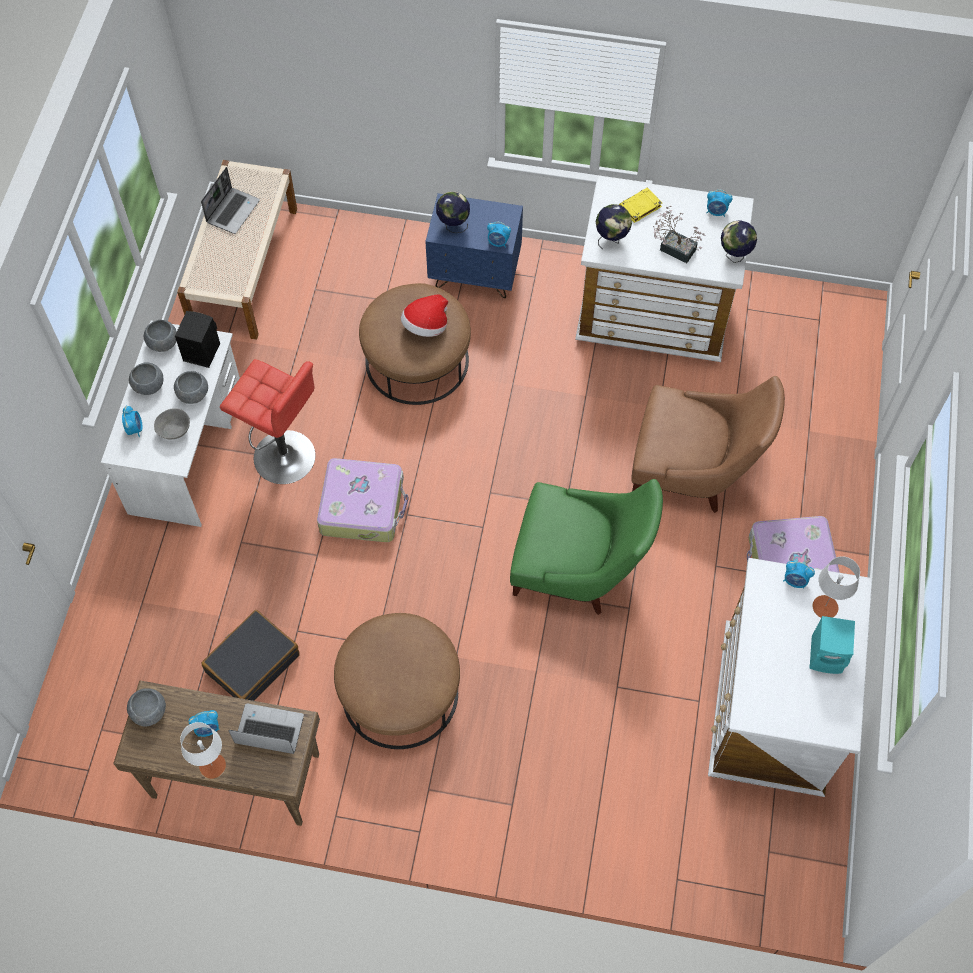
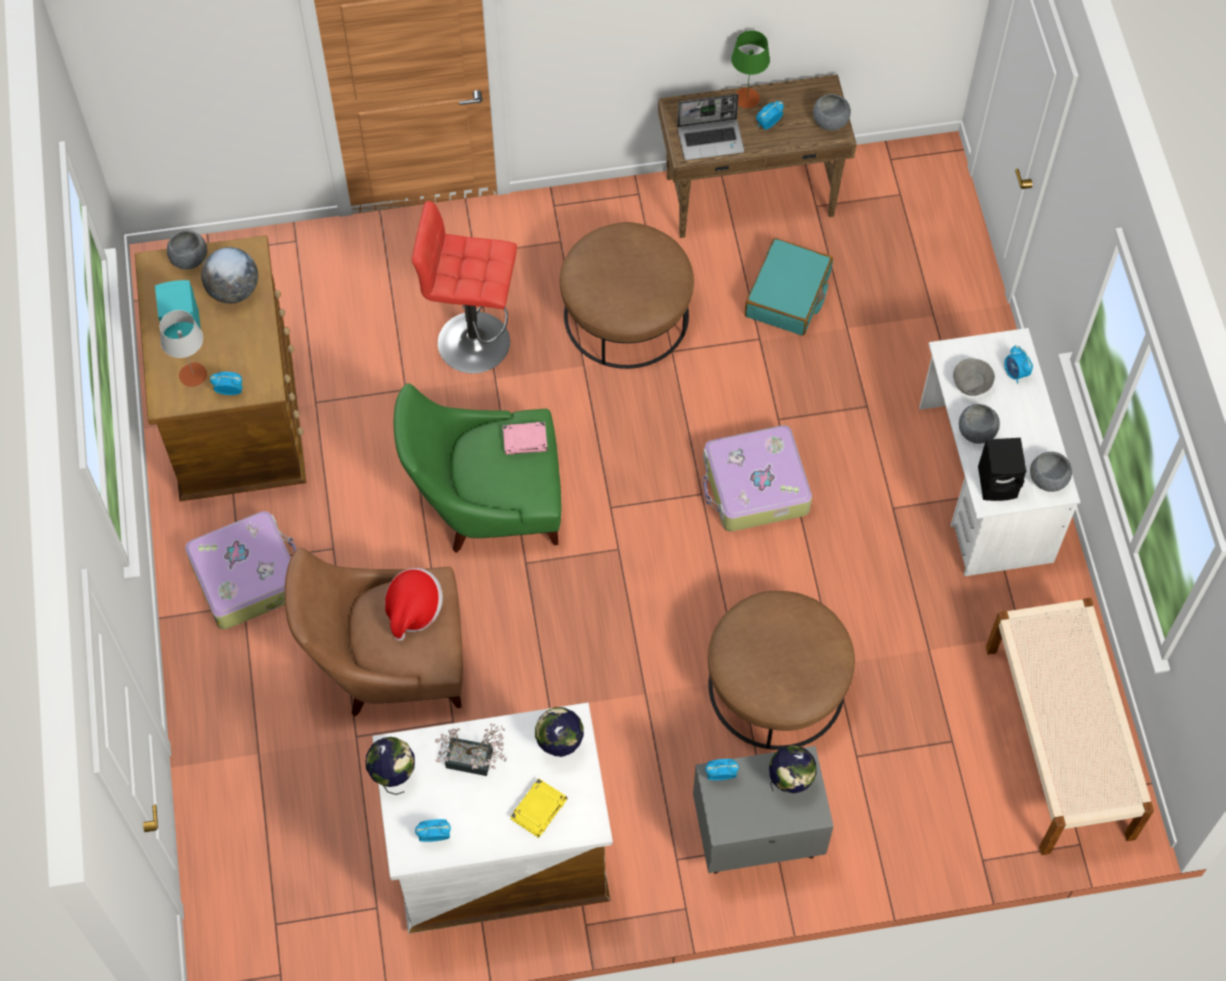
camera: 160 degrees right, 0 degrees up
grey bowl [129,362,163,395] -> grey bowl moved to [167,231,207,270]
white table lamp [180,722,226,779] -> green table lamp [731,30,770,108]
laptop [201,167,260,234] -> none
black suitcase [201,610,300,701] -> turquoise suitcase [745,238,833,336]
red stool [220,359,315,484] -> red stool moved to [412,201,517,373]
hat [401,294,448,337] -> hat moved to [384,568,443,641]
blue nightstand [425,193,523,298] -> grey nightstand [693,746,833,874]
white dresser [708,558,872,797] -> brown dresser [135,235,306,501]
none -> globe [201,247,258,304]
none -> pink book [503,422,548,455]

